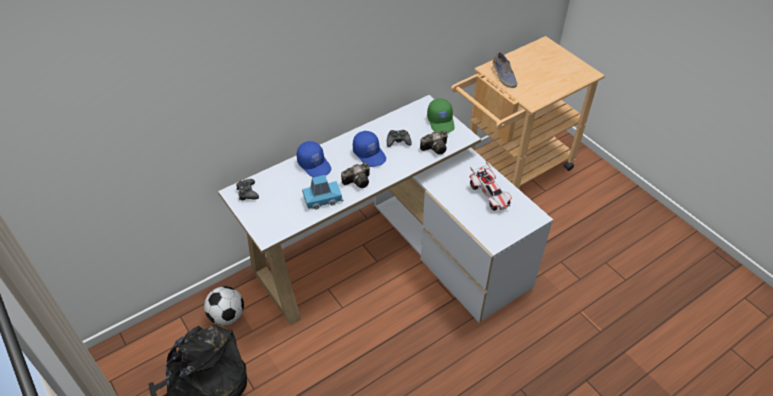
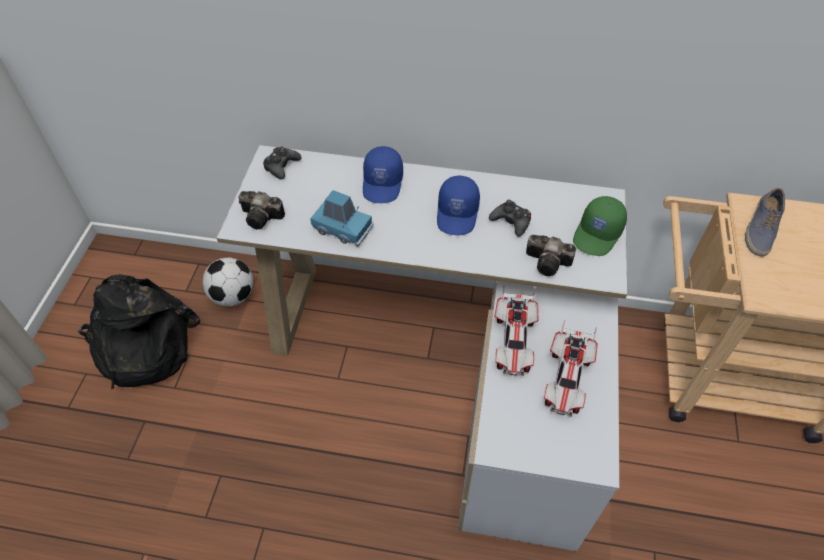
camera: 45 degrees right, 5 degrees up
camera [341,162,370,188] -> camera moved to [238,191,285,229]
none -> toy car [494,285,539,376]

